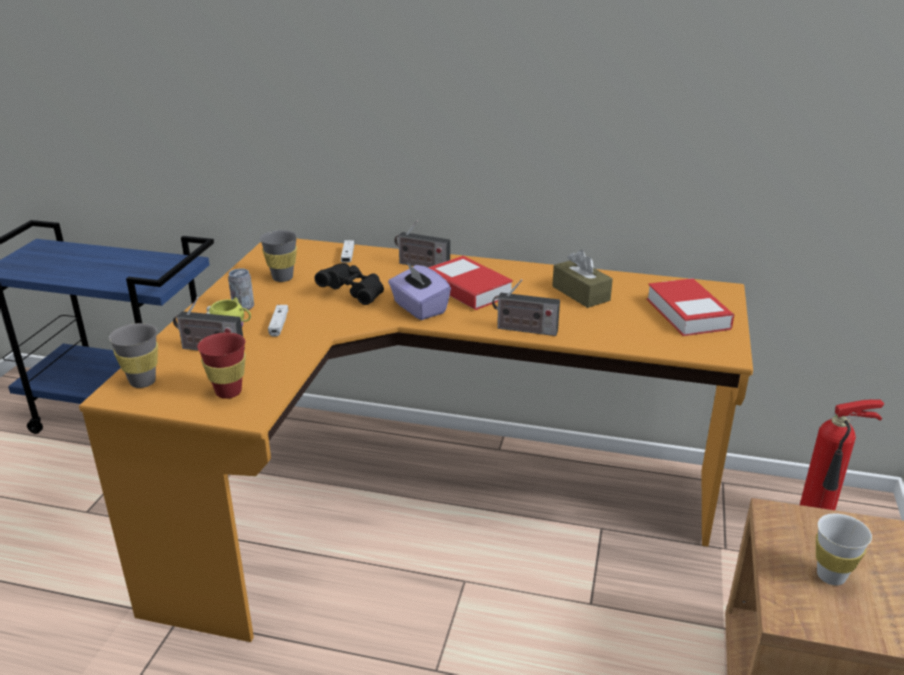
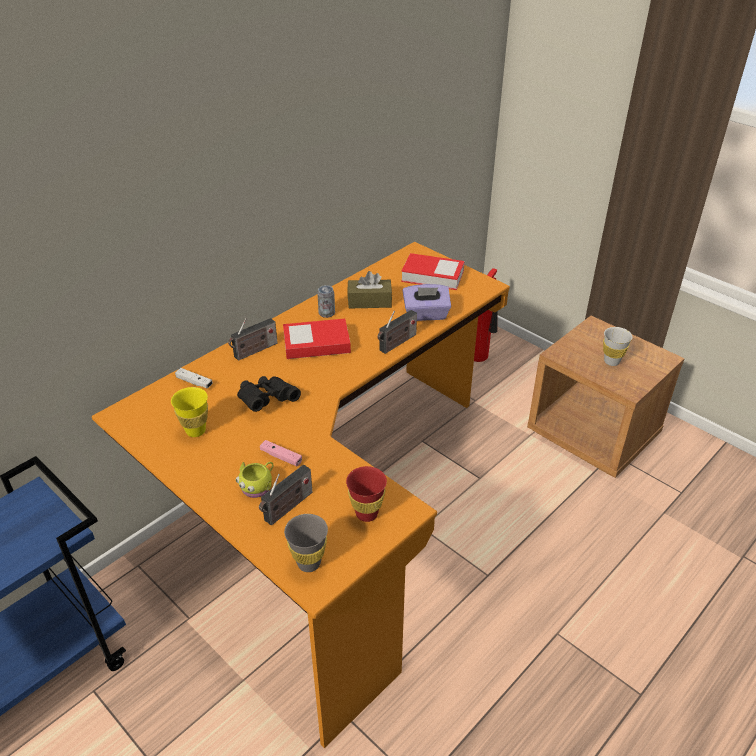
camera: 60 degrees left, 10 degrees up
can [228,268,254,311] -> can moved to [317,285,335,318]
grey cup [260,230,297,282] -> yellow cup [171,387,208,437]
white game controller [268,305,288,336] -> pink game controller [260,440,302,466]
purple tissue box [388,263,451,320] -> purple tissue box moved to [403,284,451,321]

